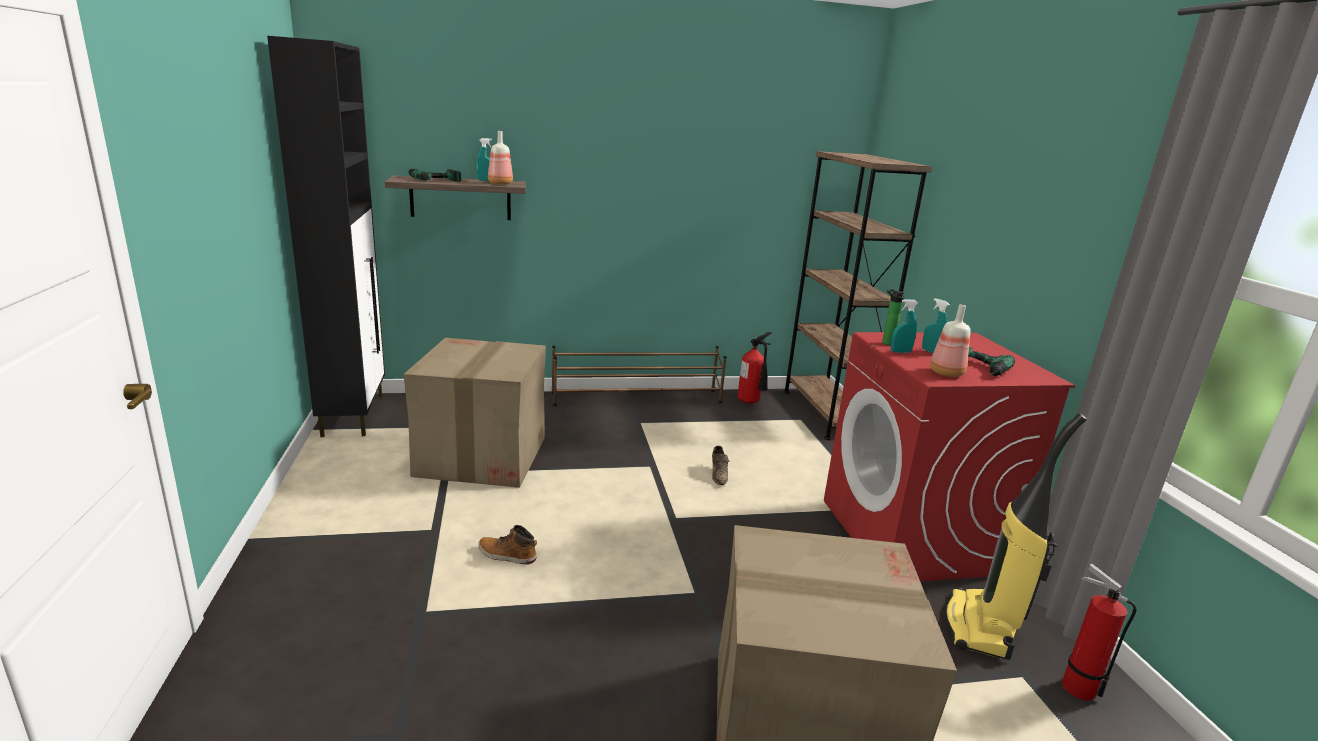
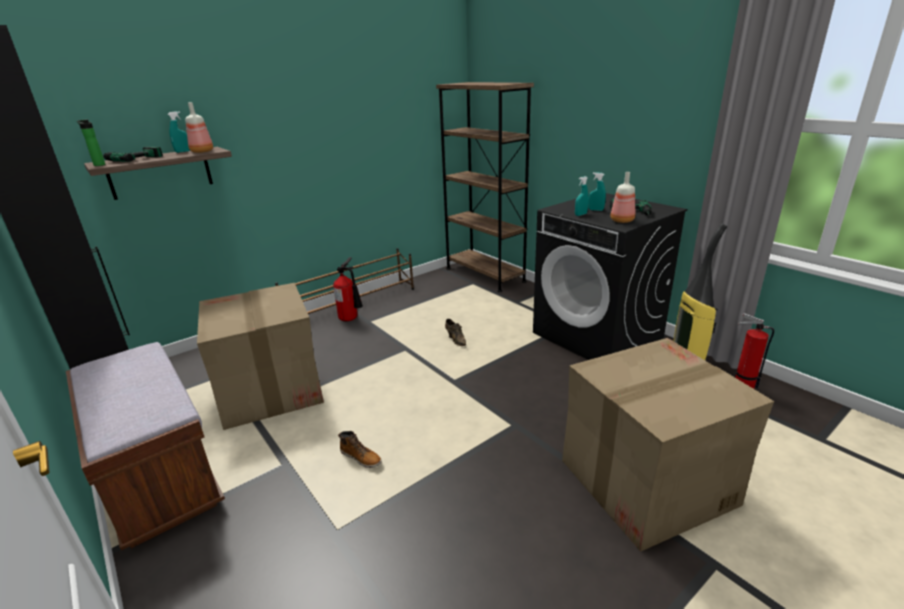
camera: 25 degrees left, 5 degrees up
boot [479,525,537,565] -> boot turned 135 degrees counterclockwise [338,431,382,468]
fire extinguisher [738,332,772,403] -> fire extinguisher moved to [333,257,363,321]
red washing machine [824,332,1075,582] -> black washing machine [533,193,687,360]
bottle [882,289,905,345] -> bottle moved to [77,119,105,166]
none -> brown bench [66,342,225,550]

